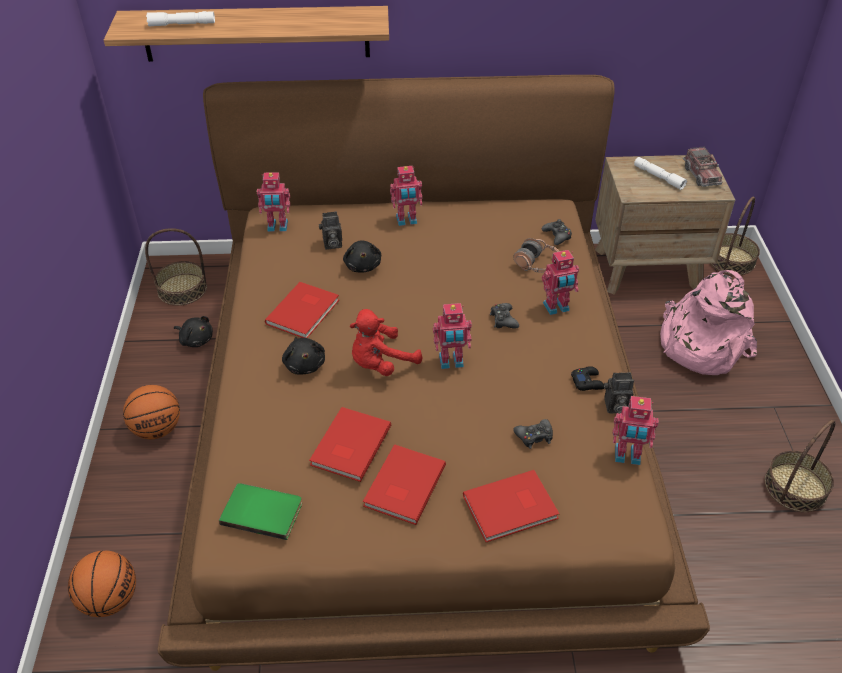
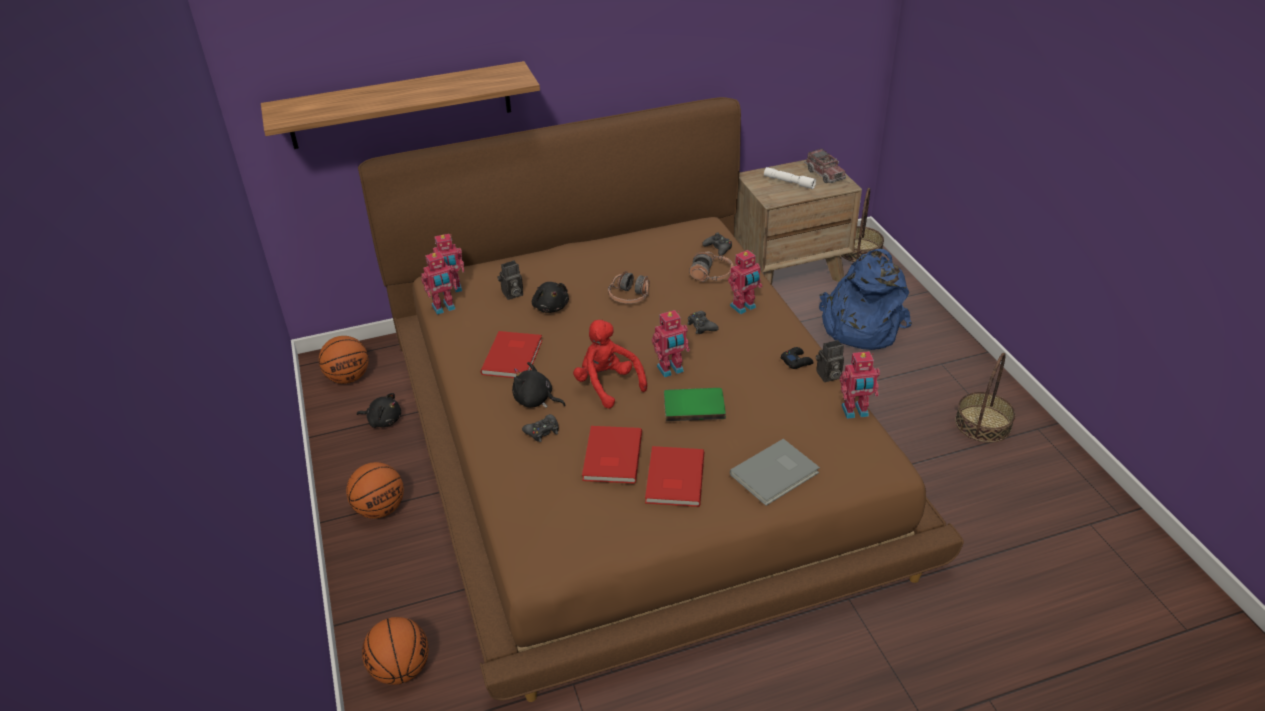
camera: 15 degrees left, 5 degrees down
basket [145,228,207,306] -> basketball [319,336,369,384]
white flashlight [146,11,215,26] -> none
green book [219,483,302,540] -> green book moved to [664,388,726,421]
black plush toy [282,337,325,374] -> black plush toy turned 150 degrees clockwise [512,362,566,408]
red plush toy [350,309,422,376] -> red plush toy turned 105 degrees clockwise [573,320,647,409]
toy robot [390,166,422,226] -> toy robot moved to [421,252,457,315]
red book [463,470,559,542] -> grey book [730,439,820,506]
black game controller [513,419,553,449] -> black game controller moved to [522,414,559,442]
pink backpack [660,270,757,375] -> blue backpack [819,249,912,350]
none -> headphones [608,271,650,304]

